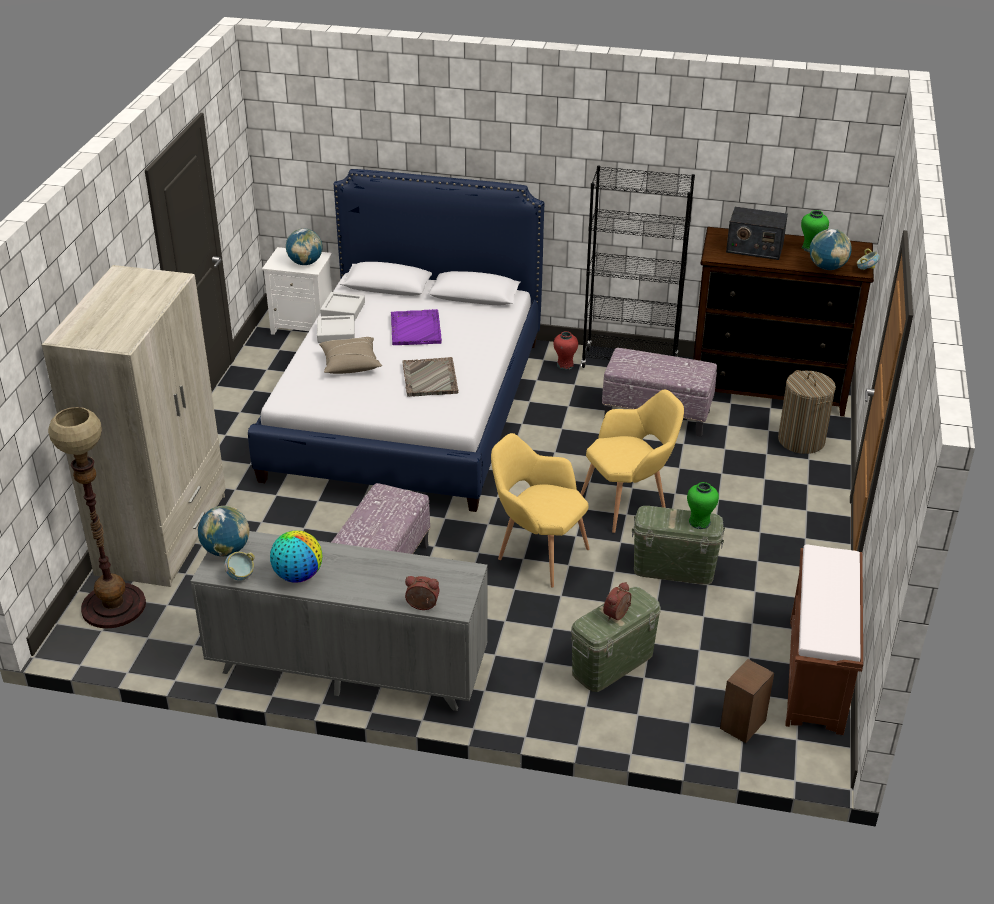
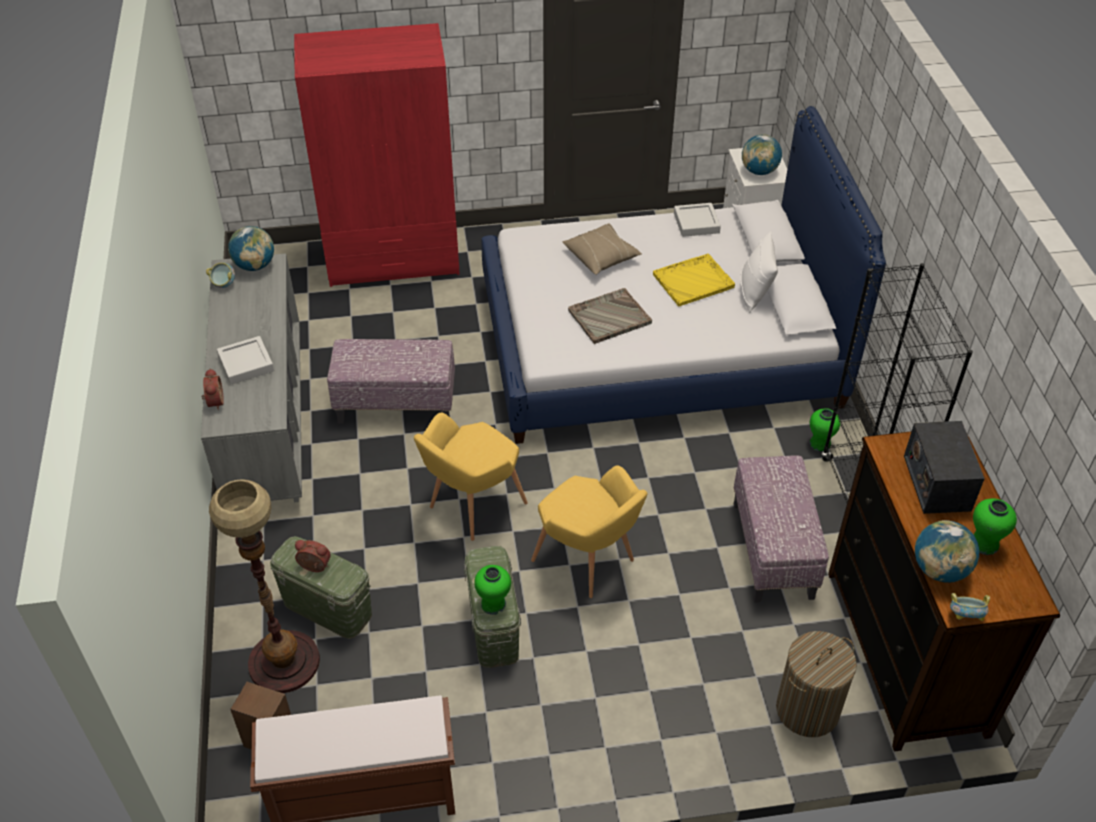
camera: 70 degrees right, 10 degrees up
beige wardrobe [42,265,226,587] -> red wardrobe [294,23,460,287]
floor lamp [48,407,146,628] -> floor lamp moved to [209,479,320,693]
globe [270,530,322,583] -> none
grey tray [317,315,355,343] -> grey tray moved to [217,336,274,384]
purple tray [391,309,442,345] -> yellow tray [653,253,735,306]
yellow armchair [491,433,590,588] -> yellow armchair turned 150 degrees counterclockwise [414,412,528,541]
red vase [553,331,578,370] -> green vase [810,408,841,452]
none -> white pillow [741,231,778,313]

